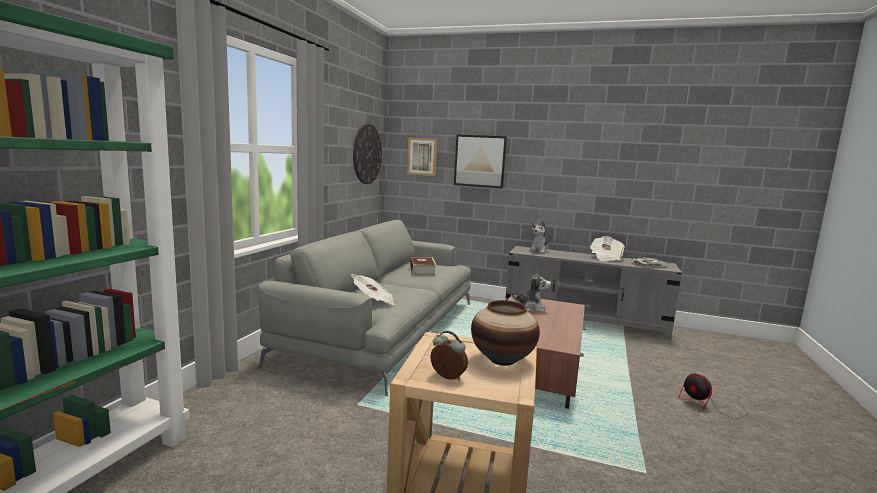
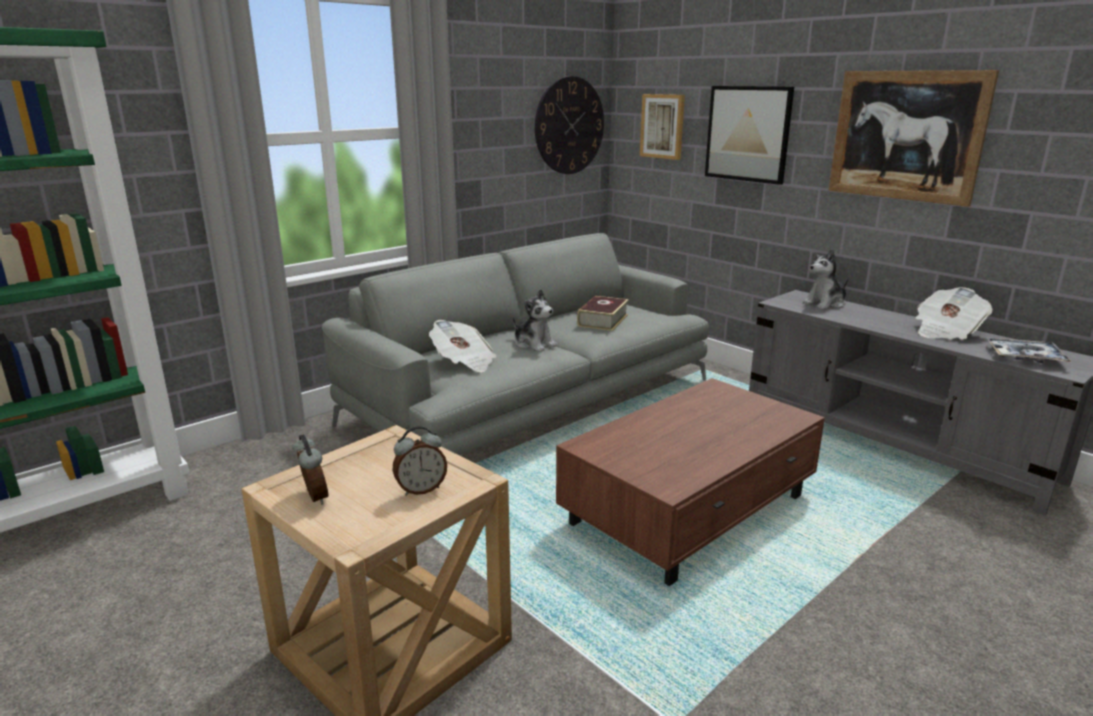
camera: 30 degrees right, 10 degrees up
vase [471,300,540,366] -> alarm clock [393,426,447,496]
plush toy [511,270,551,312] -> plush toy moved to [513,289,557,352]
fan [679,374,748,419] -> none
none -> picture [828,70,999,207]

